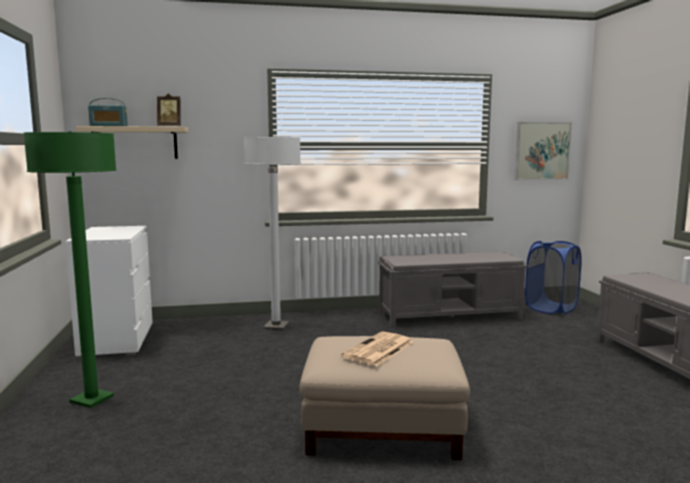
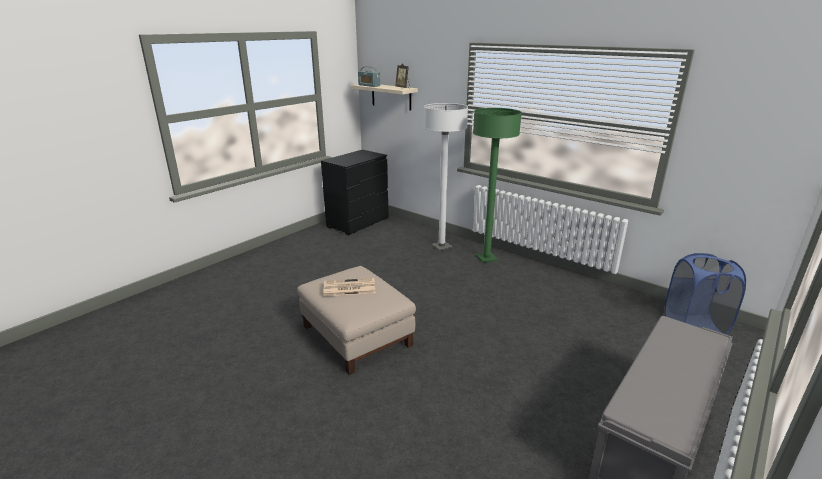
camera: 50 degrees right, 15 degrees up
green floor lamp [24,131,117,408] -> green floor lamp moved to [473,108,522,263]
white dresser [65,226,153,359] -> black dresser [321,150,389,235]
grey bench [378,252,527,328] -> none
picture [514,122,572,180] -> none

